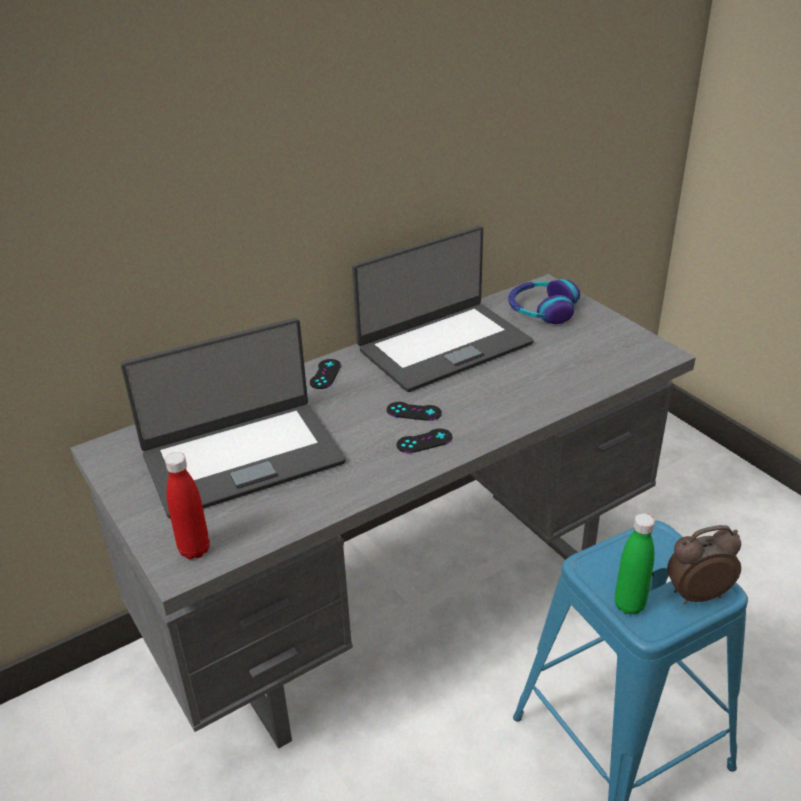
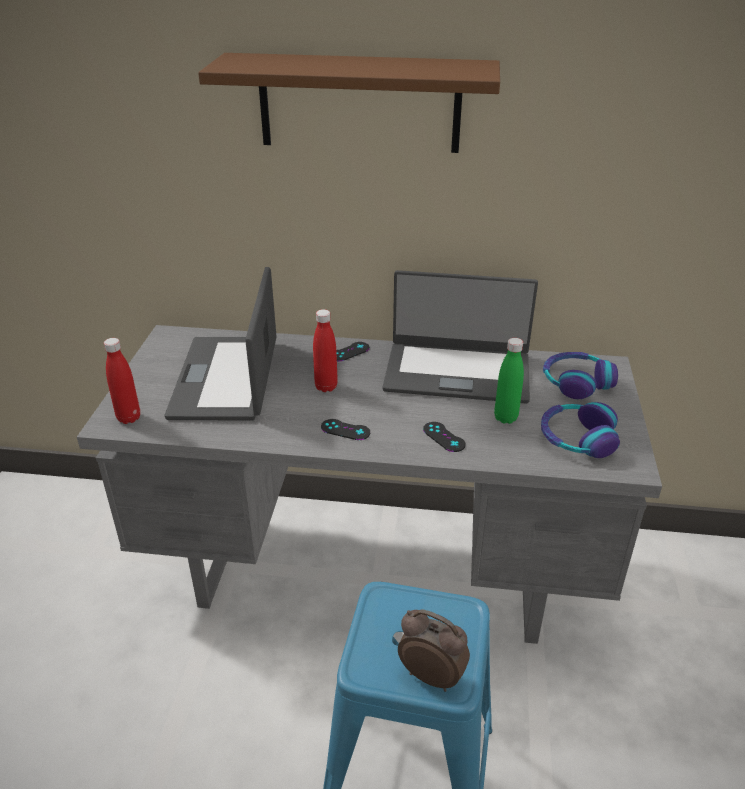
camera: 40 degrees right, 0 degrees up
laptop [120,318,345,519] -> laptop turned 75 degrees clockwise [165,267,277,421]
black game controller [387,402,442,421] -> black game controller moved to [423,422,466,452]
green bottle [615,513,655,615] -> green bottle moved to [494,338,524,424]
none -> brown shelf [198,53,500,153]
none -> red bottle [313,309,338,392]
none -> headphones [541,402,620,458]

